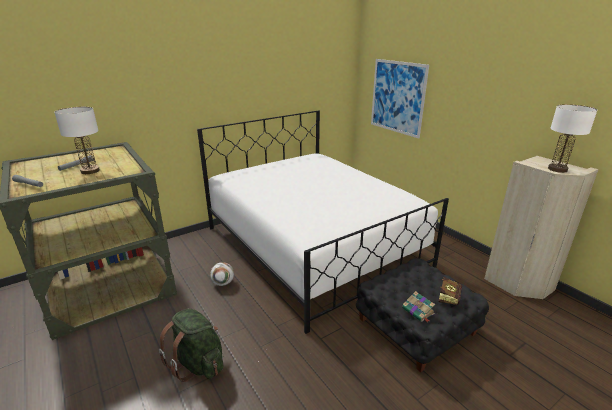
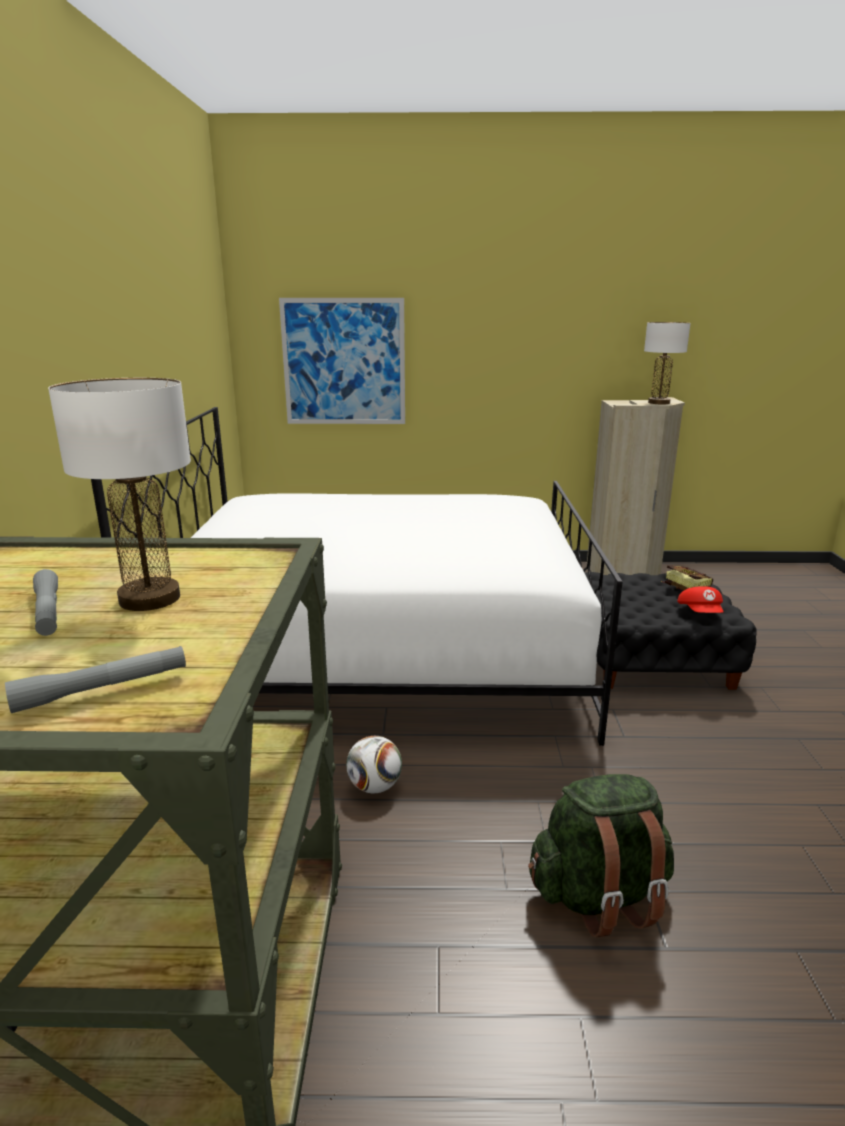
camera: 55 degrees left, 5 degrees down
book [402,291,435,322] -> red cap [677,586,724,613]

